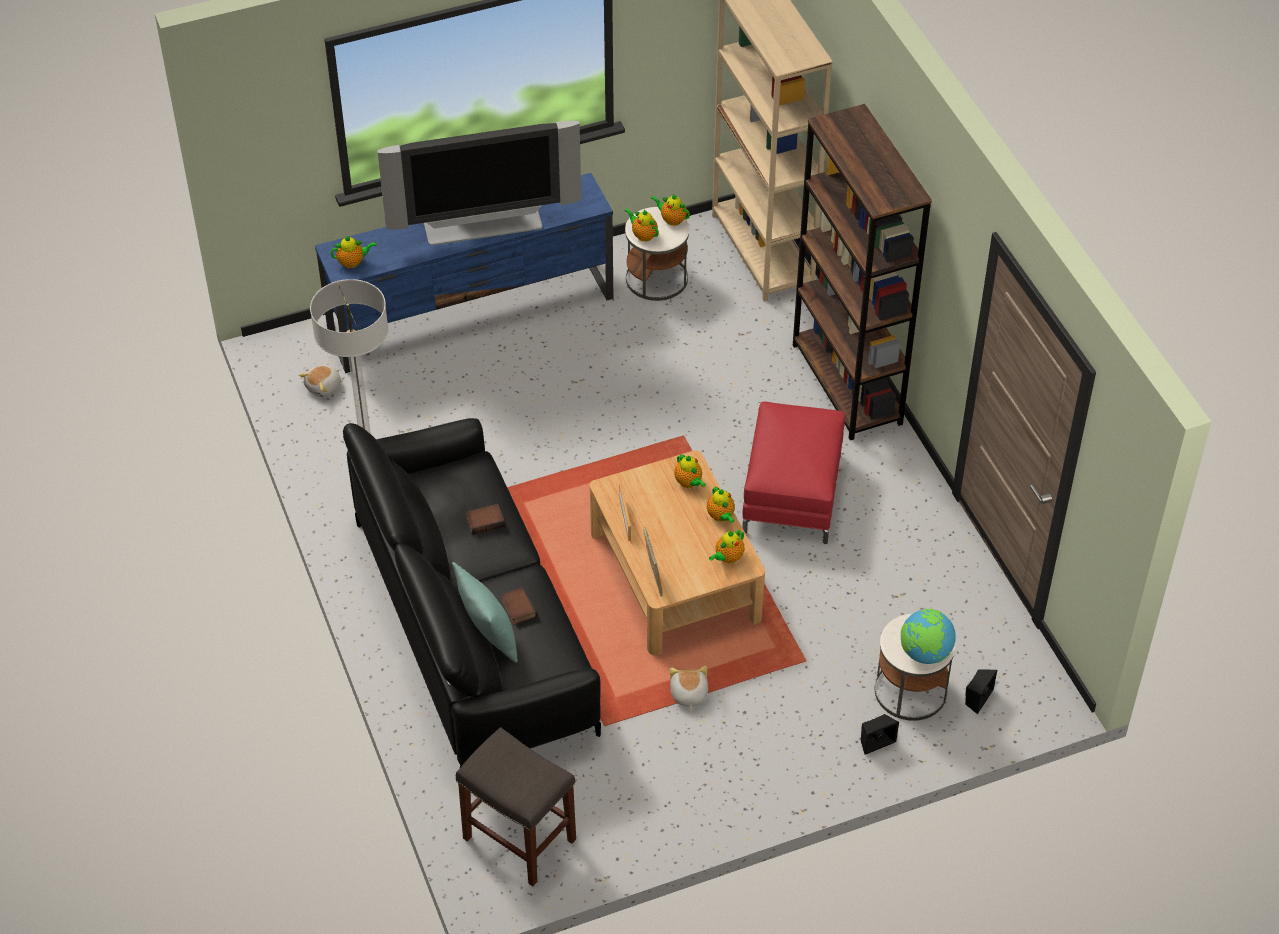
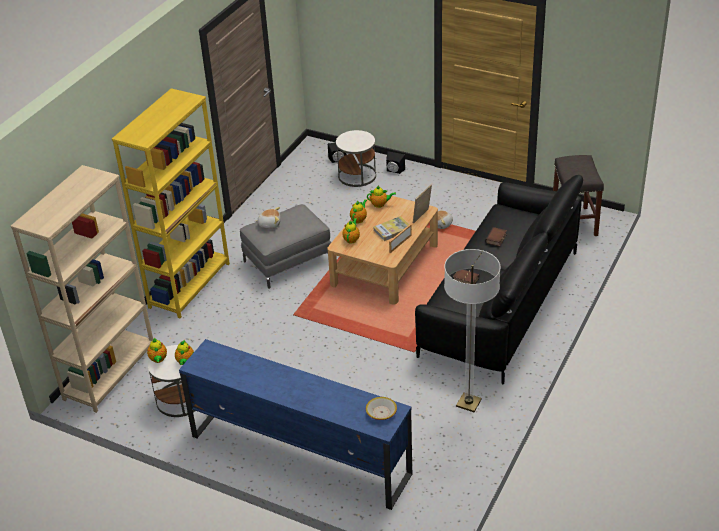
camera: 130 degrees left, 10 degrees down
plush toy [299,365,341,397] -> plush toy moved to [255,207,281,229]
teapot [331,236,377,268] -> bowl [366,397,397,420]
television [377,121,581,246] -> none
turquoise pillow [452,562,518,663] -> none
red ottoman [742,401,845,544] -> grey ottoman [240,204,331,289]
brown bookcase [793,104,932,441] -> yellow bookcase [112,88,230,318]
globe [901,609,956,664] -> none
none -> book [373,216,412,241]

